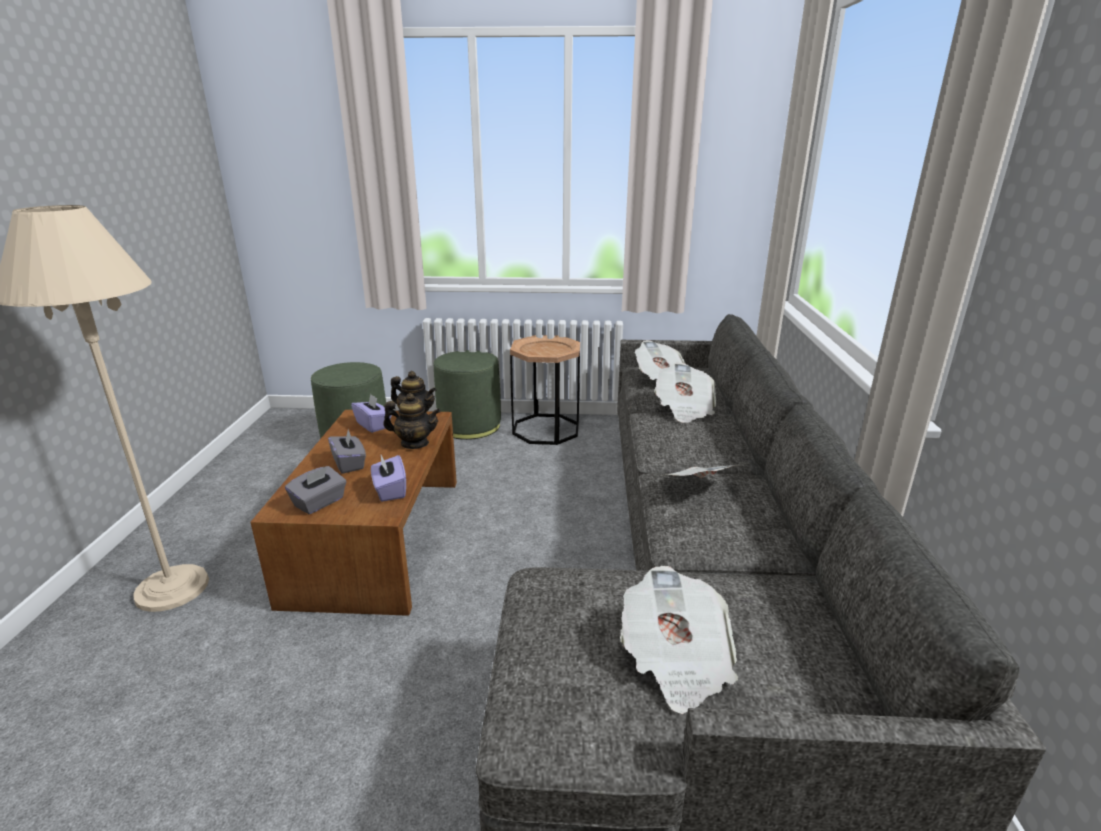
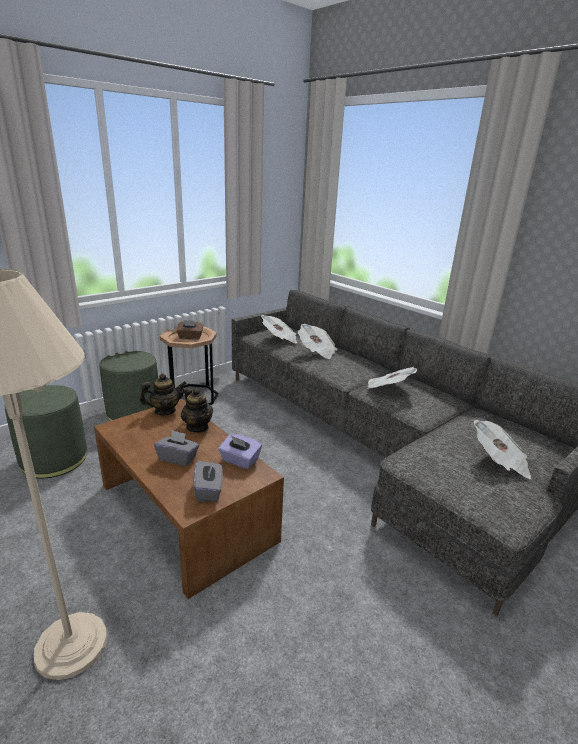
camera: 45 degrees left, 0 degrees up
purple tissue box [351,394,392,433] -> none
teapot [383,393,441,449] -> teapot turned 90 degrees clockwise [181,388,213,433]
none -> brown tissue box [176,320,203,340]

